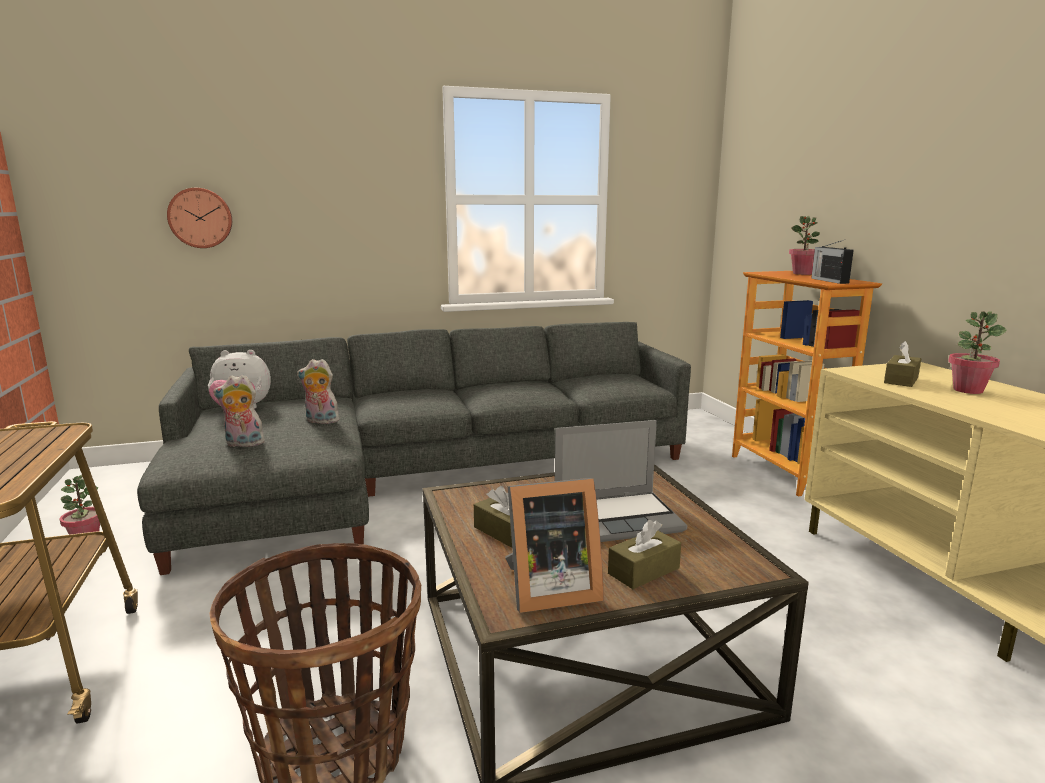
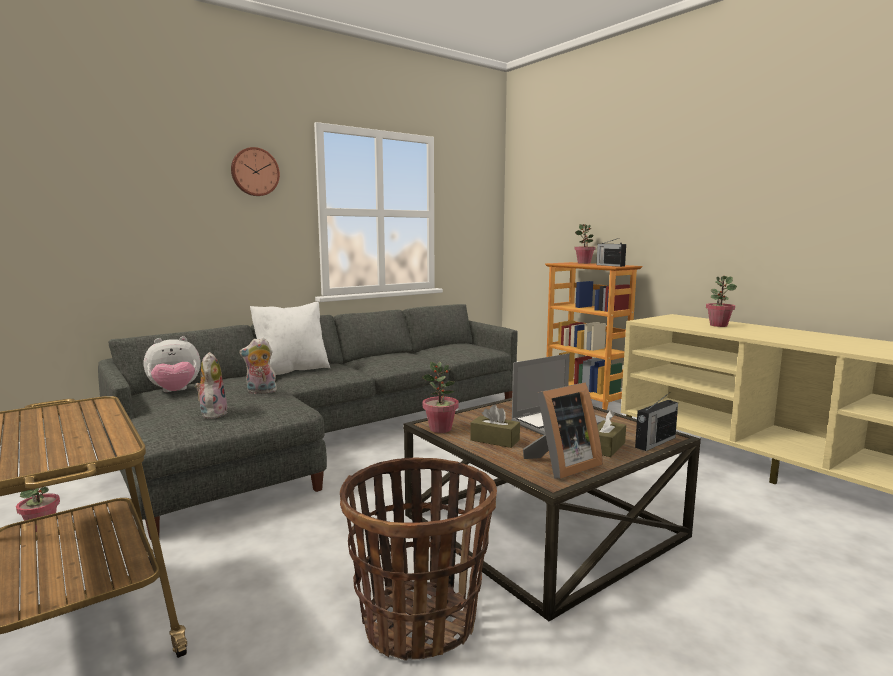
camera: 20 degrees left, 5 degrees down
wall clock [167,188,232,248] -> wall clock moved to [231,147,280,196]
plush toy [213,375,265,447] -> plush toy turned 105 degrees clockwise [195,352,228,419]
brown tissue box [884,341,921,387] -> none
none -> white pillow [250,302,330,375]
none -> potted plant [422,362,459,433]
none -> radio [635,393,678,451]

